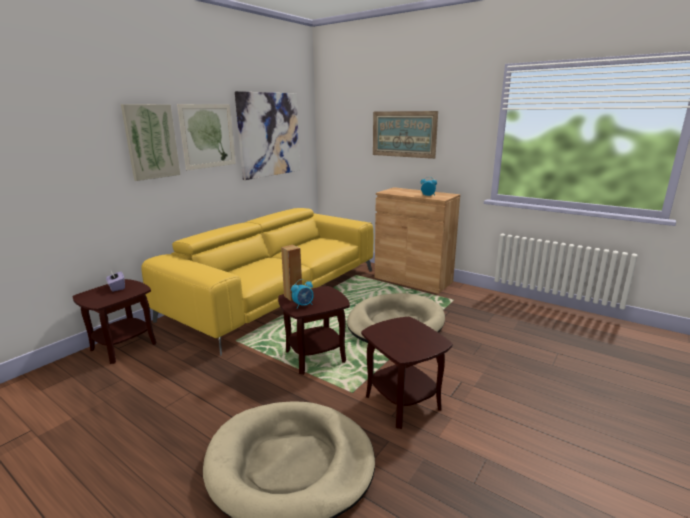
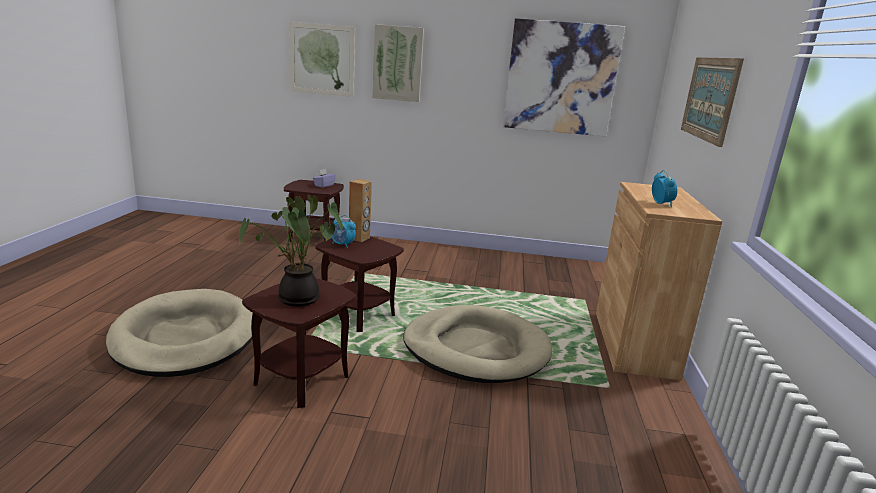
camera: 60 degrees right, 0 degrees up
yellow sofa [141,208,373,356] -> none
picture [177,104,236,170] -> picture moved to [289,22,355,97]
none -> potted plant [239,194,343,307]

